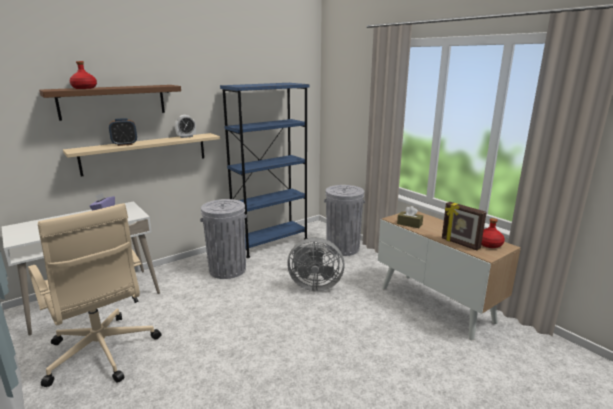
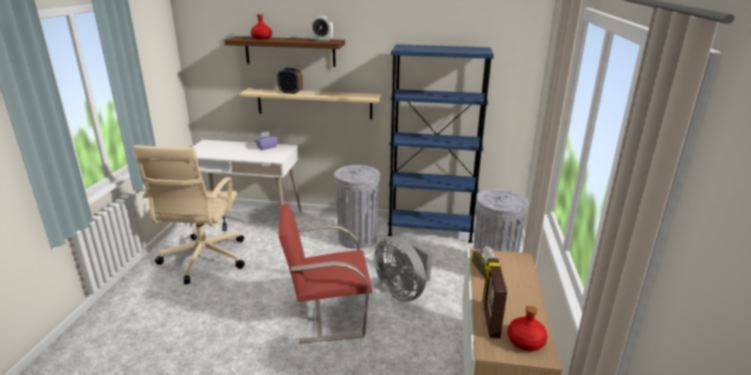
camera: 45 degrees right, 5 degrees up
alarm clock [175,115,196,138] -> alarm clock moved to [311,16,333,41]
none -> red chair [278,204,372,344]

